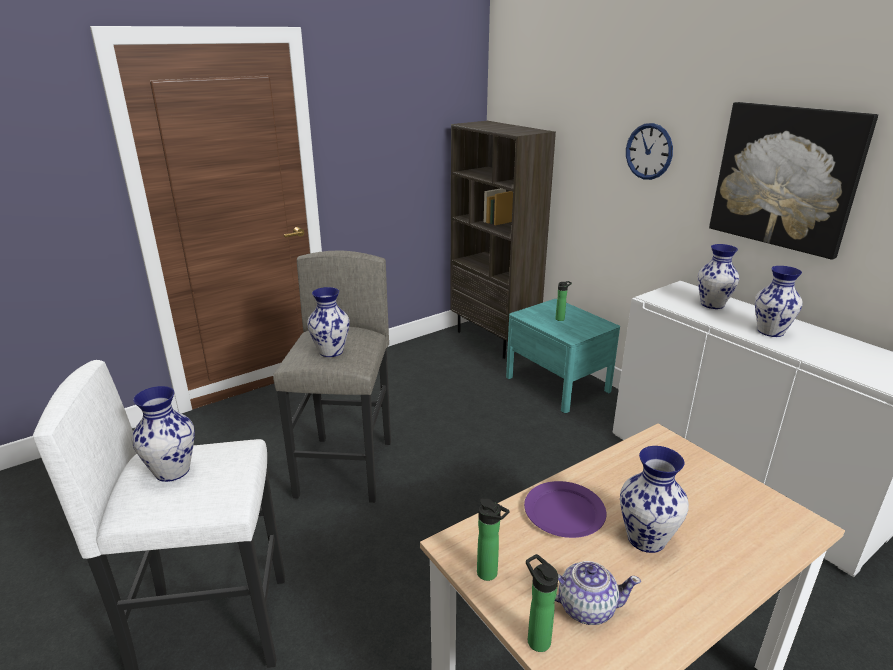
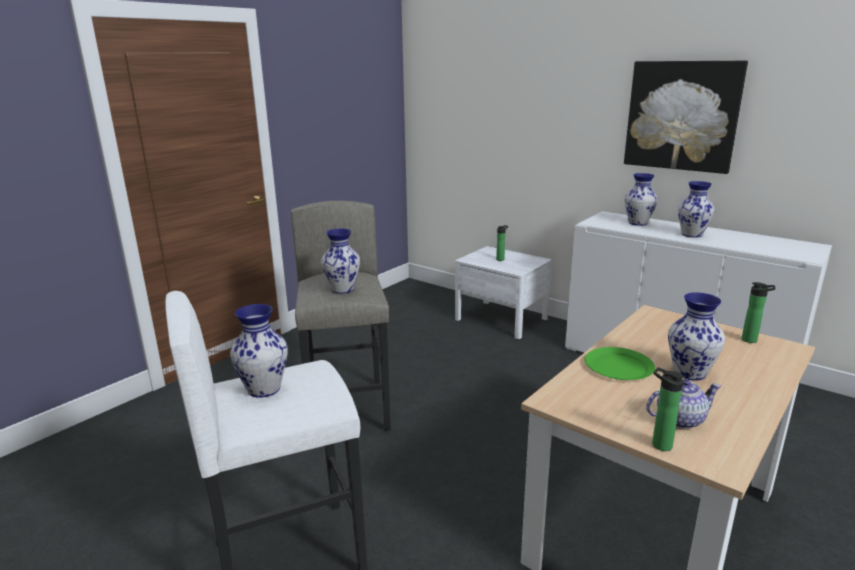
camera: 15 degrees left, 5 degrees down
brown bookcase [450,121,556,359] -> none
bottle [477,499,509,581] -> bottle moved to [742,282,776,343]
turquoise nightstand [506,299,620,413] -> white nightstand [455,246,552,339]
purple plate [524,481,607,538] -> green plate [585,347,655,380]
wall clock [626,123,673,180] -> none

